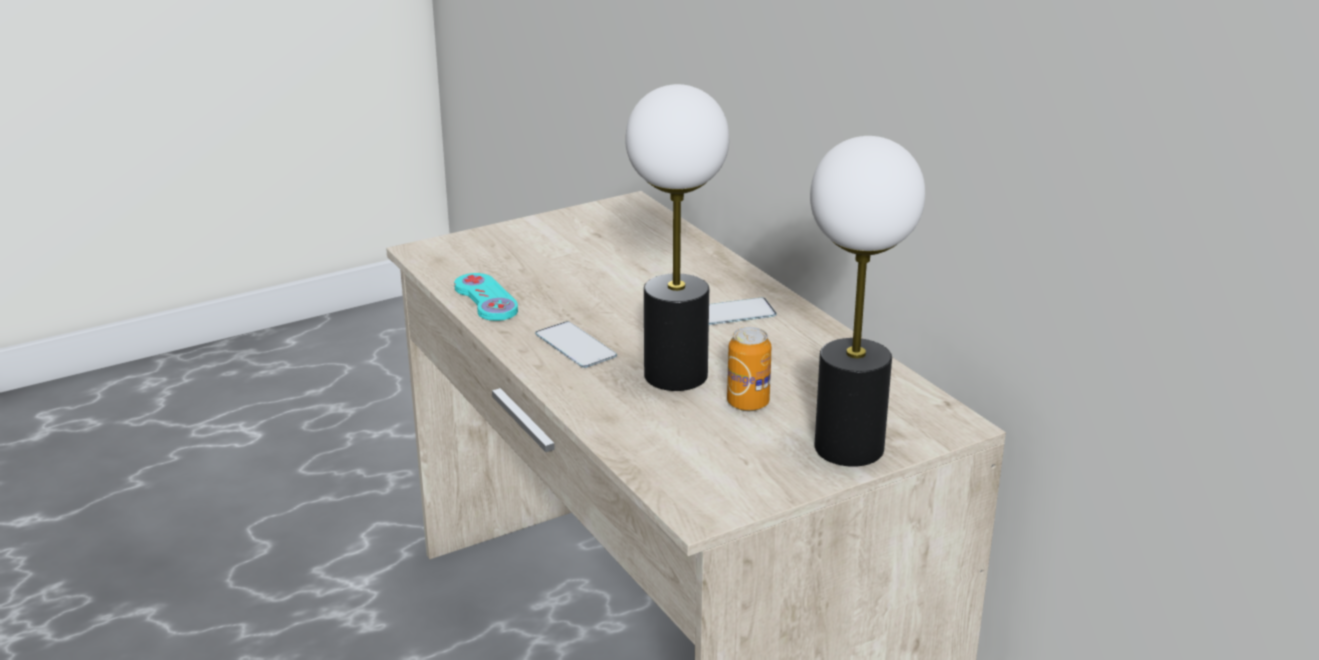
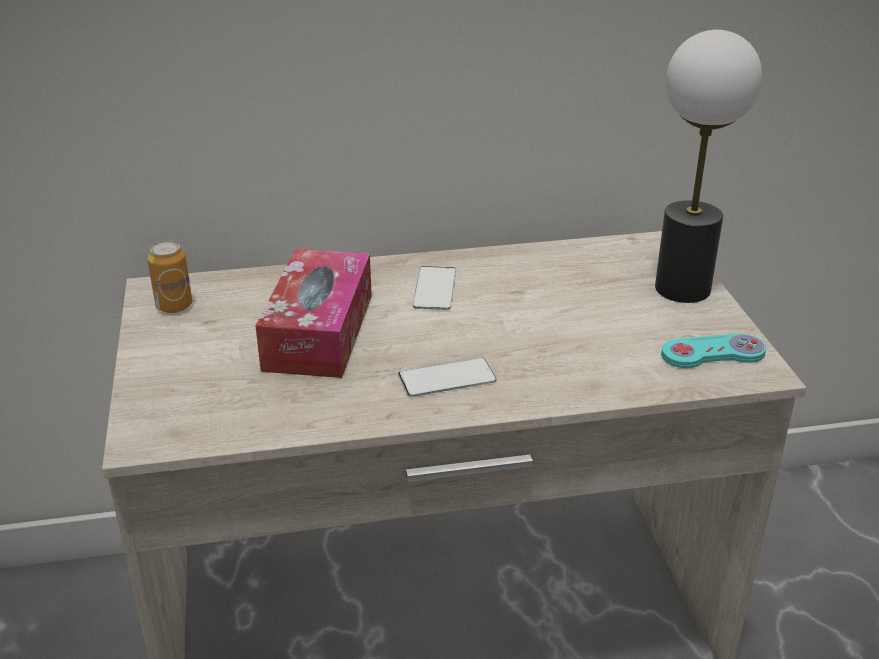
camera: 70 degrees left, 5 degrees up
turquoise game controller [454,273,518,321] -> turquoise game controller moved to [661,334,766,368]
table lamp [625,84,729,391] -> none
can [727,327,771,411] -> can moved to [148,240,192,313]
none -> tissue box [256,249,372,378]

